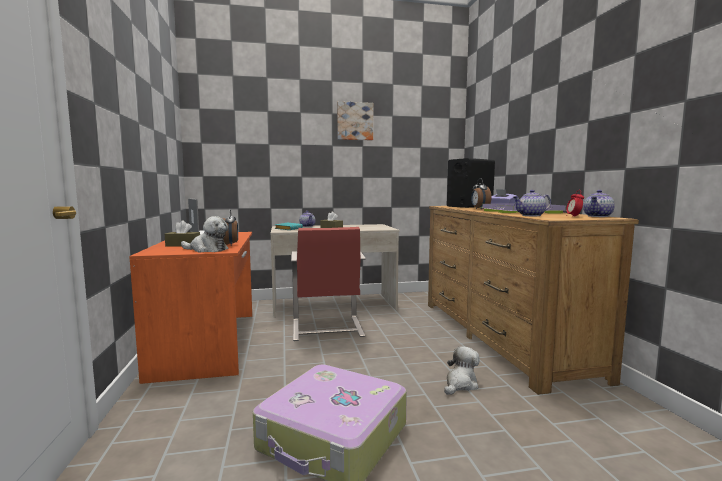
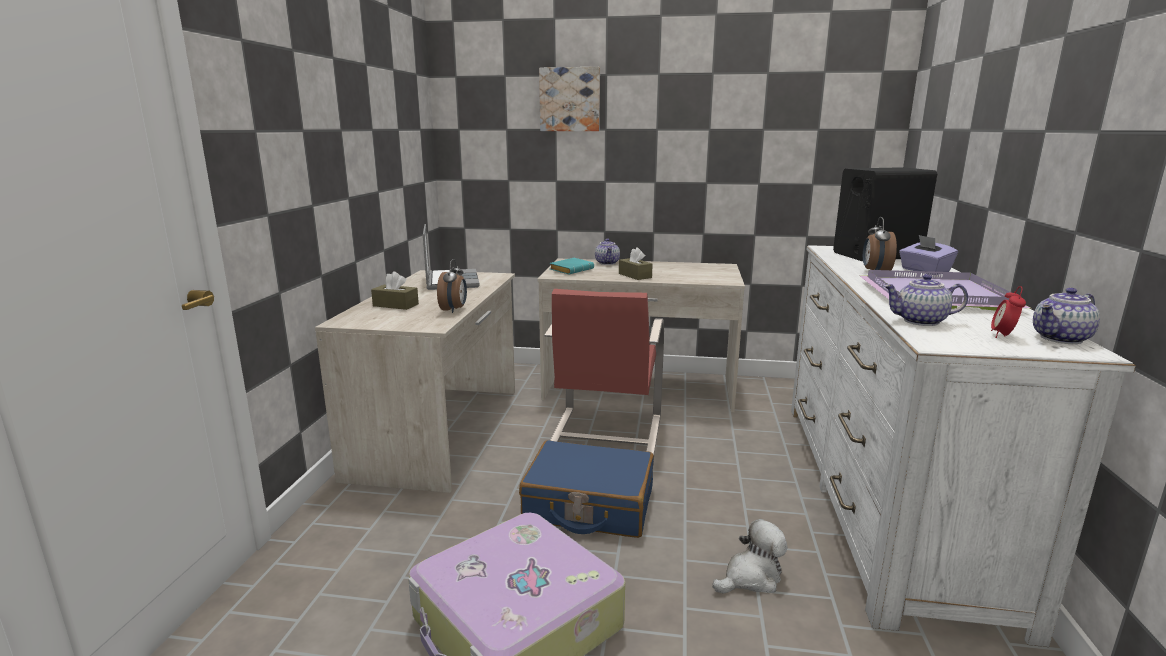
camera: 20 degrees right, 10 degrees up
orange desk [129,232,252,384] -> beige desk [315,270,515,493]
plush toy [181,216,229,253] -> none
picture [337,101,373,140] -> picture moved to [539,67,600,131]
brown dresser [428,206,639,395] -> white dresser [791,245,1136,647]
none -> blue suitcase [519,440,654,538]

